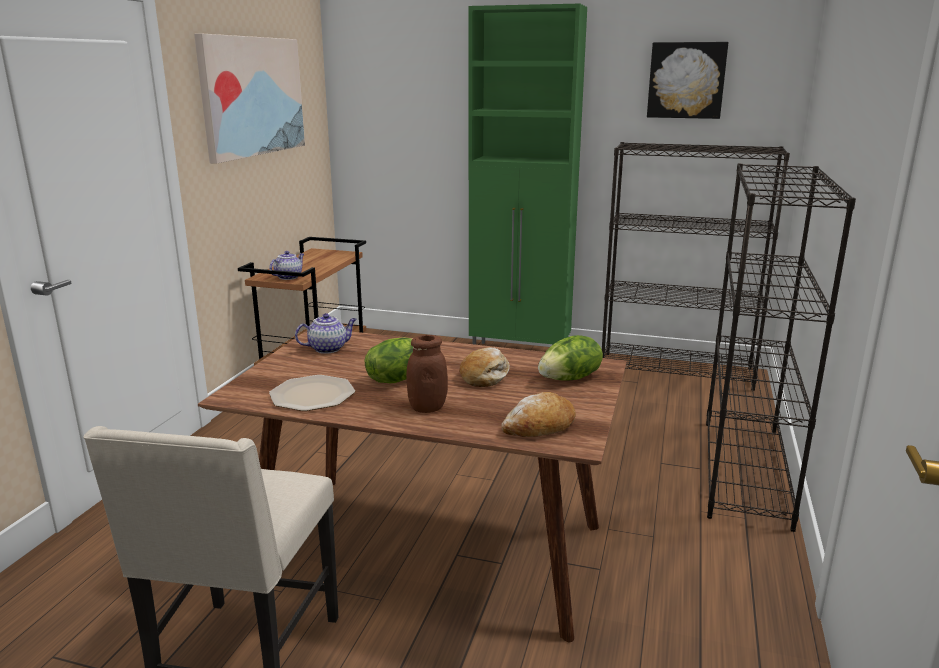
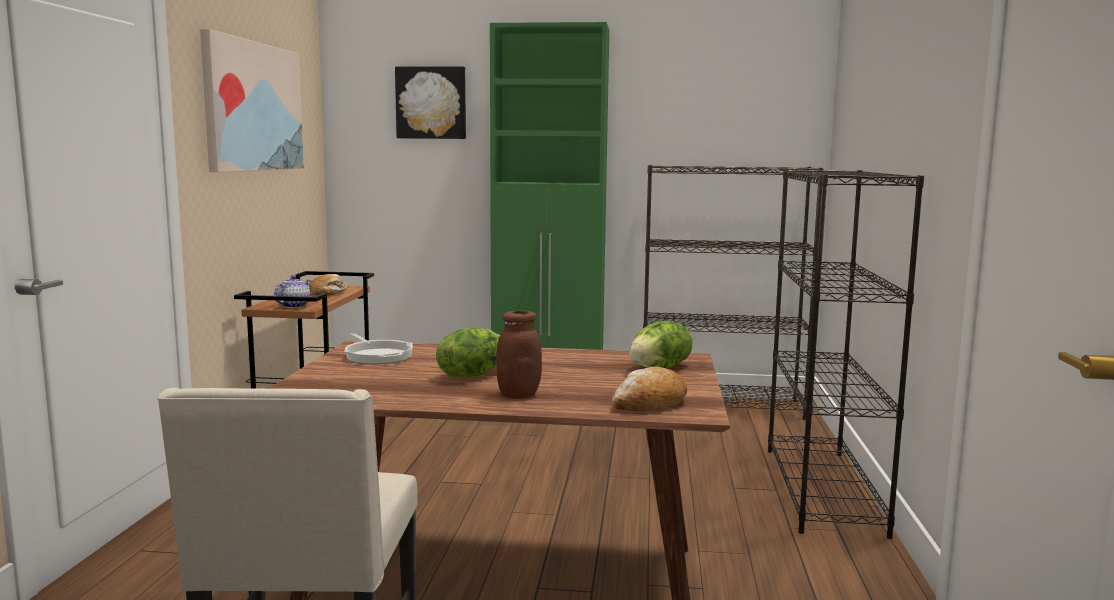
camera: 10 degrees left, 10 degrees down
plate [269,375,355,411] -> none
teapot [295,313,357,354] -> frying pan [344,333,413,364]
bread [459,347,510,387] -> bread moved to [310,274,347,295]
picture [647,42,728,119] -> picture moved to [395,66,466,139]

